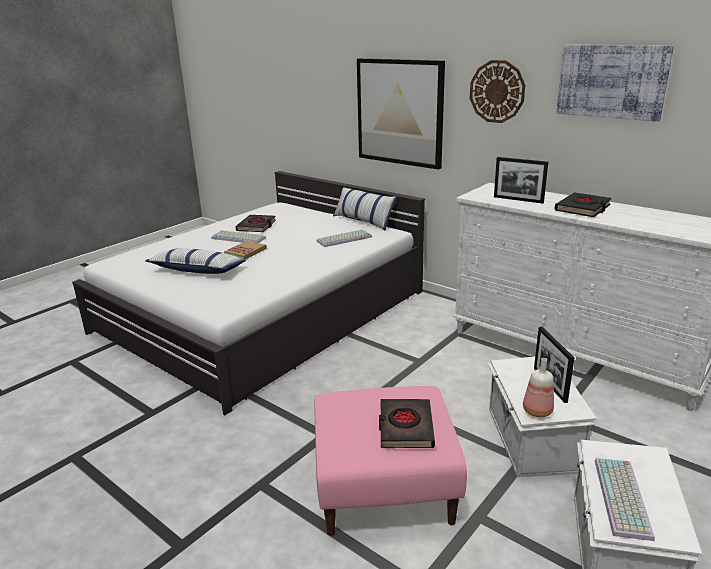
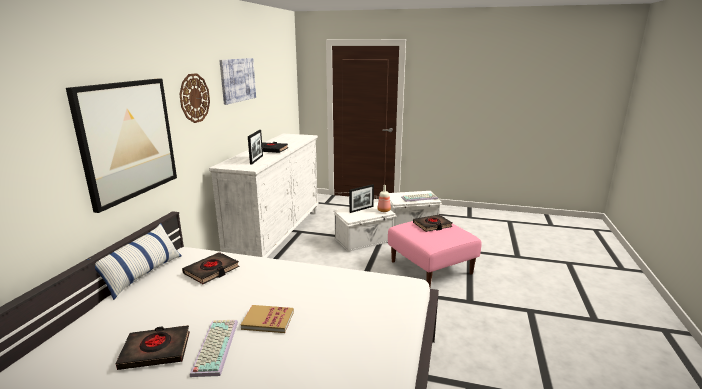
camera: 115 degrees left, 5 degrees down
pillow [145,248,246,274] -> none
keyboard [317,229,372,247] -> black book [182,252,239,284]

